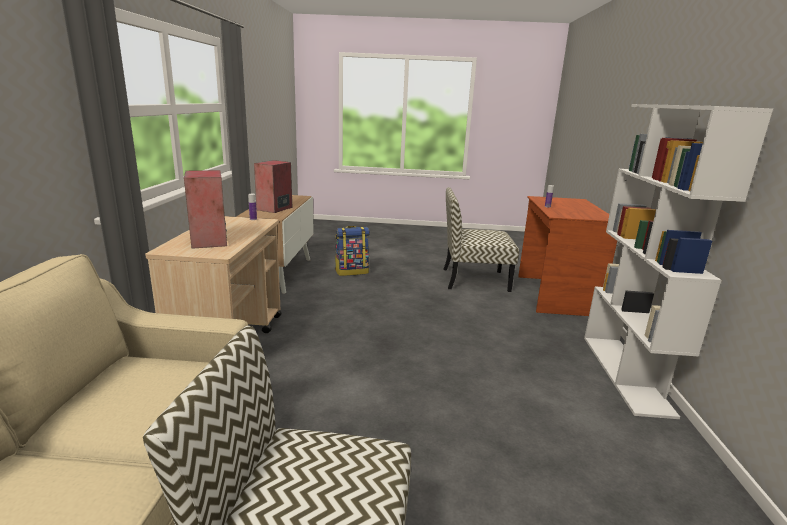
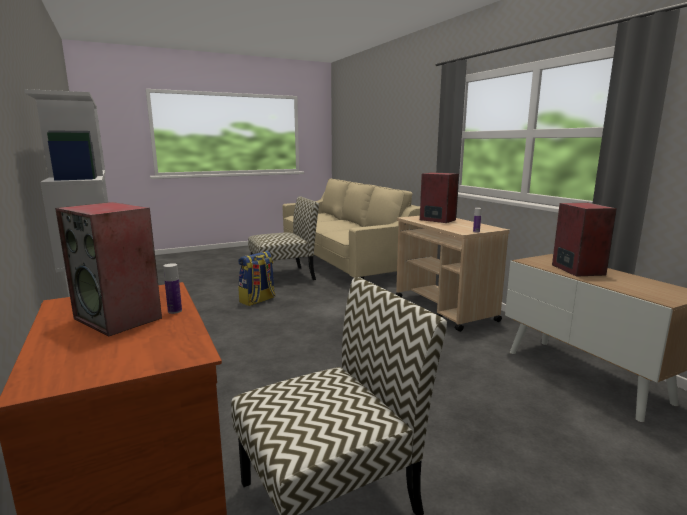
camera: 150 degrees right, 5 degrees down
backpack [335,226,370,276] -> backpack moved to [238,251,275,306]
none -> speaker [55,202,162,336]

